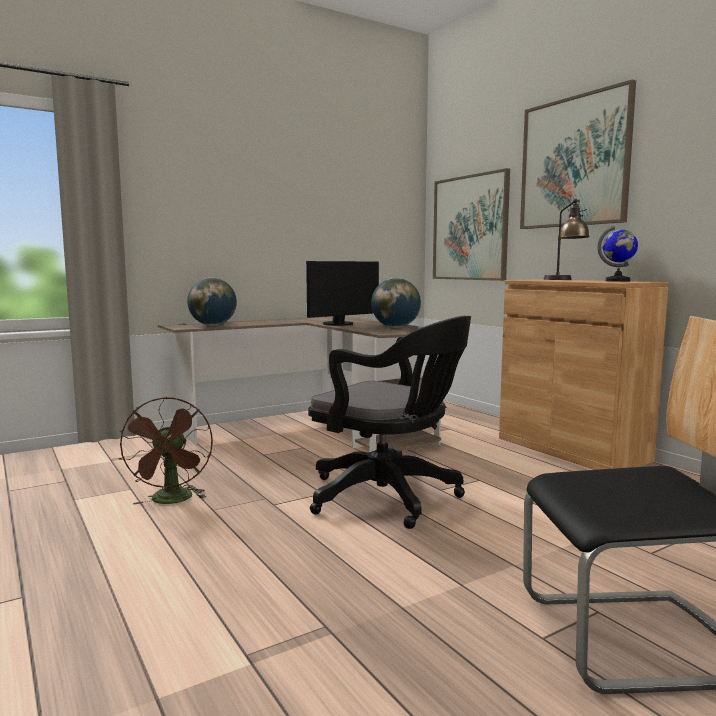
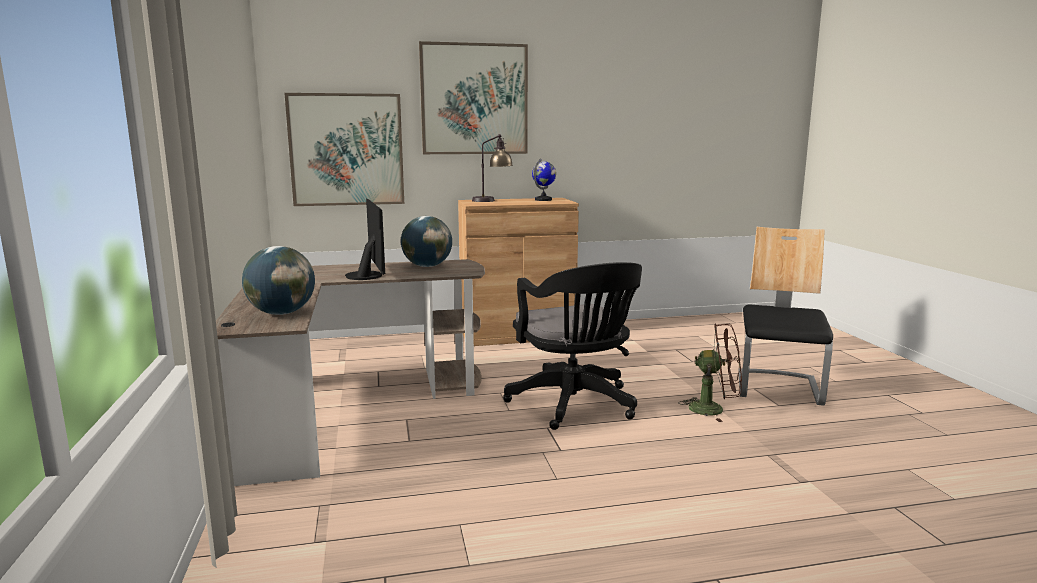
camera: 70 degrees left, 5 degrees up
brown fan [119,397,213,505] -> brown fan moved to [678,323,742,422]
black office chair [308,316,471,529] -> black office chair turned 105 degrees clockwise [503,262,642,430]

